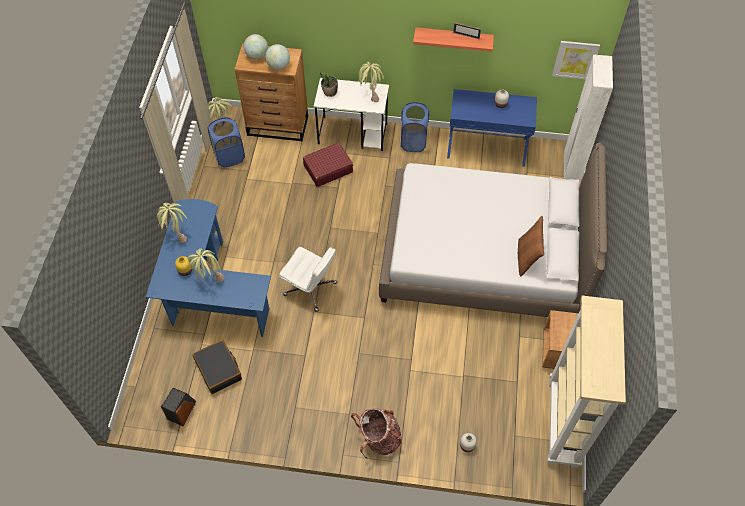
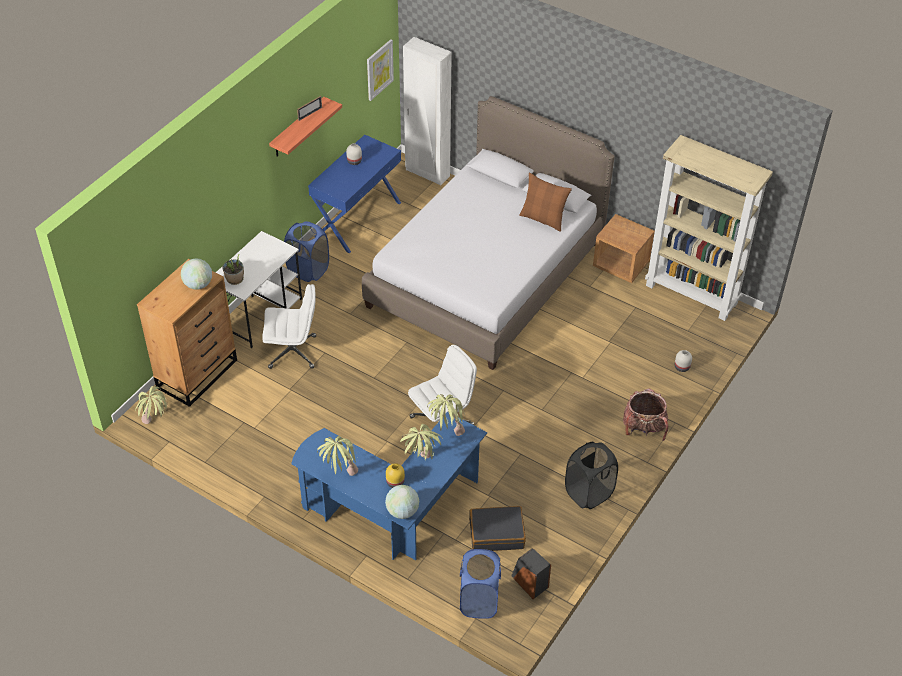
camera: 65 degrees left, 10 degrees down
blue laundry basket [208,117,245,167] -> blue laundry basket moved to [460,549,501,619]
globe [243,34,268,59] -> globe moved to [385,485,419,519]
red suitcase [303,142,353,187] -> white office chair [262,284,316,369]
potted plant [358,62,384,102] -> potted plant moved to [427,394,465,436]
none -> black laundry basket [565,442,618,509]

